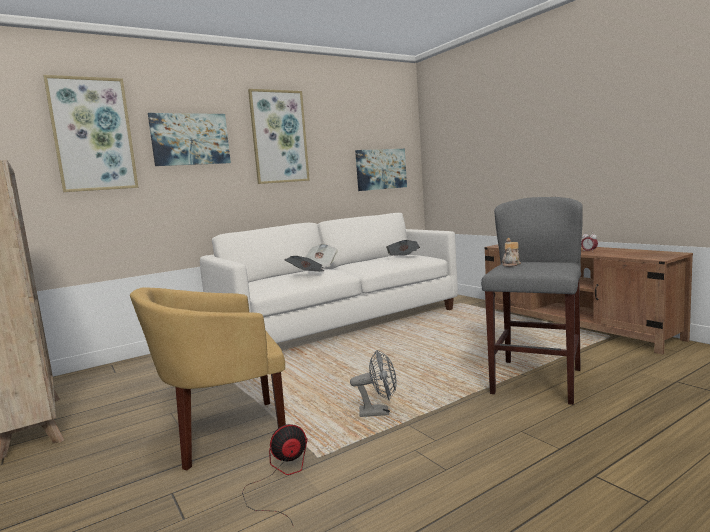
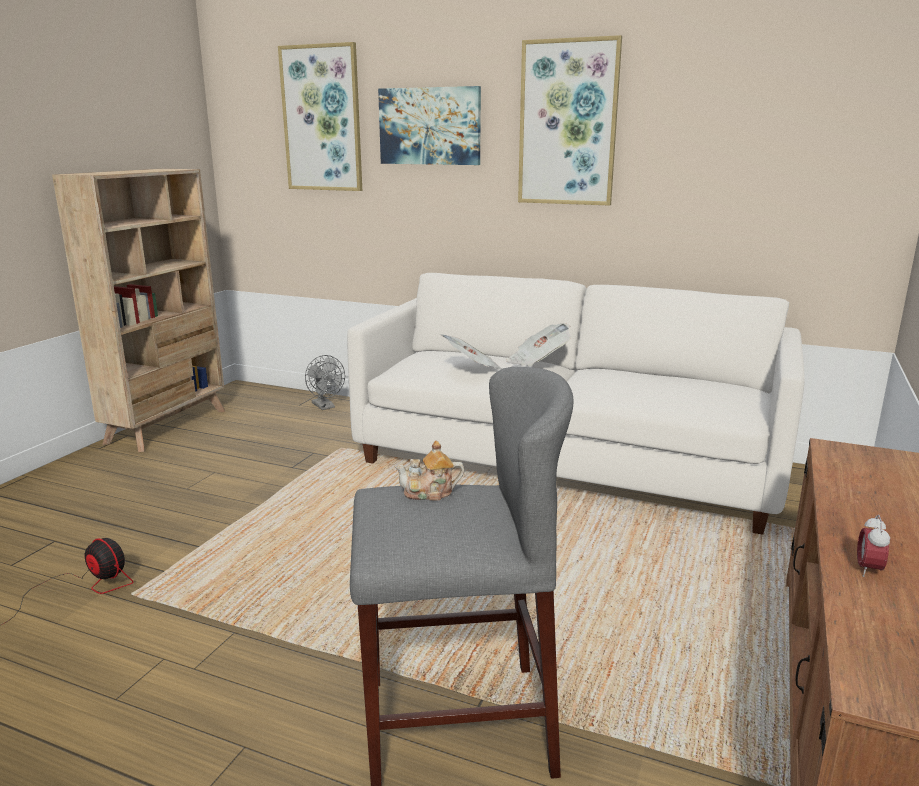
camera: 55 degrees right, 10 degrees up
yellow armchair [130,287,286,470] -> none
grey fan [350,350,396,417] -> grey fan moved to [305,355,345,410]
picture [355,149,407,191] -> none
newspaper [386,240,420,256] -> none

